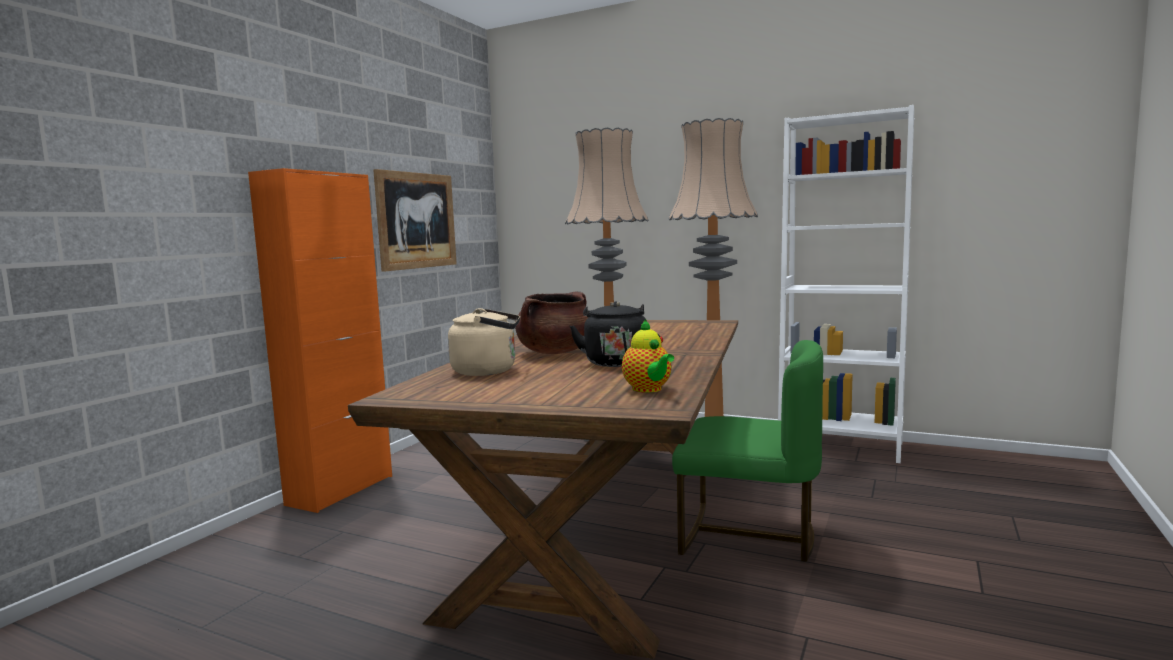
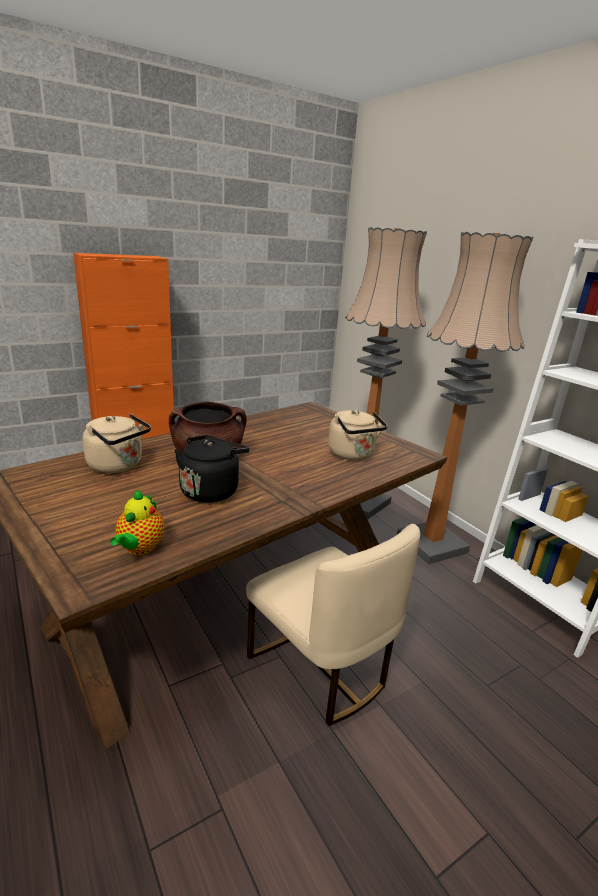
camera: 30 degrees right, 15 degrees up
picture [373,169,457,272] -> none
green chair [672,340,823,562] -> beige chair [246,524,420,726]
none -> beige kettle [328,410,388,460]

